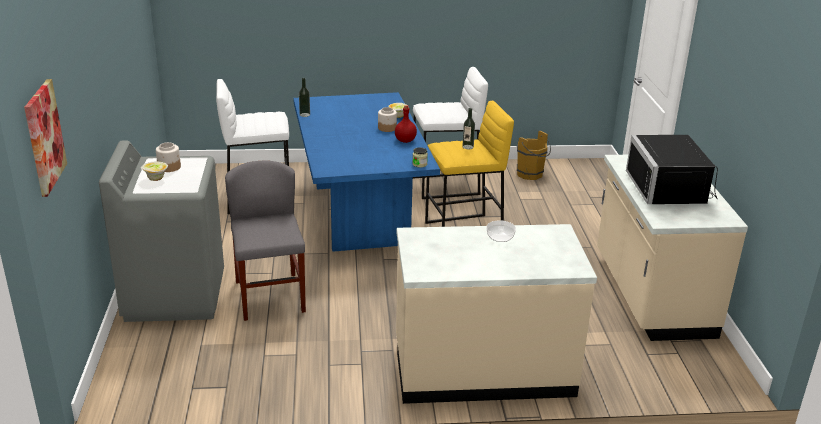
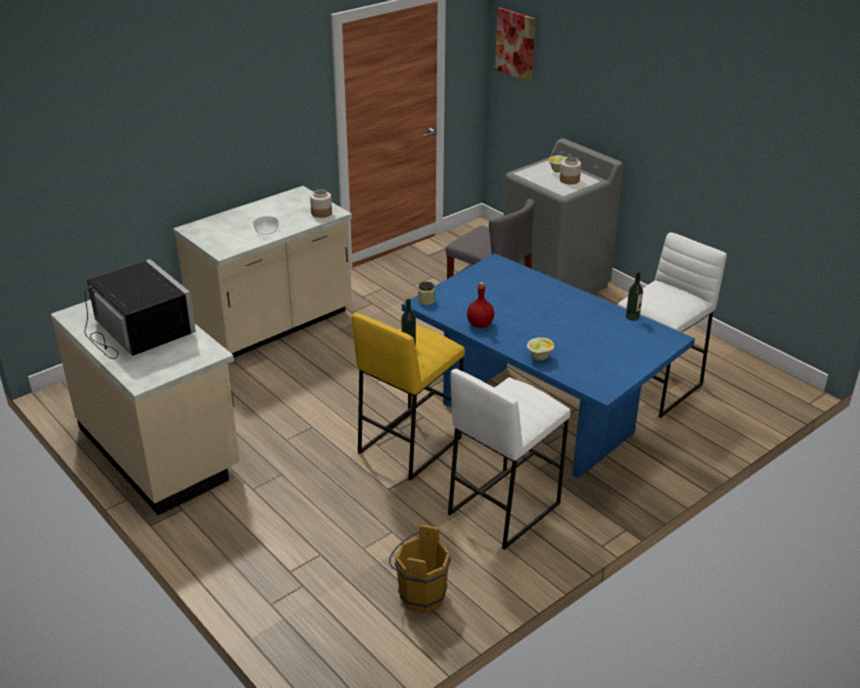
camera: 145 degrees right, 5 degrees up
jar [378,107,397,132] -> jar moved to [310,190,332,218]

